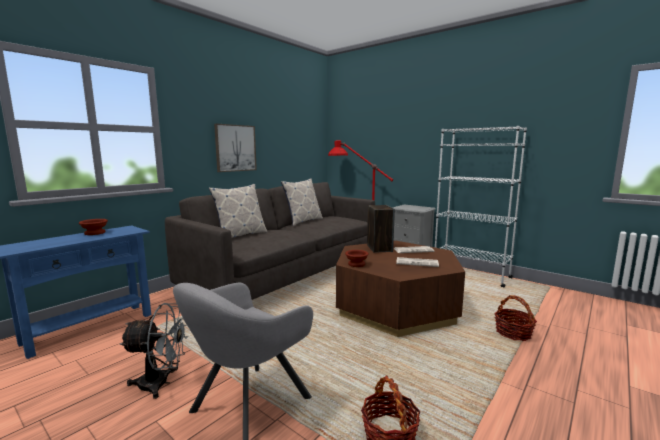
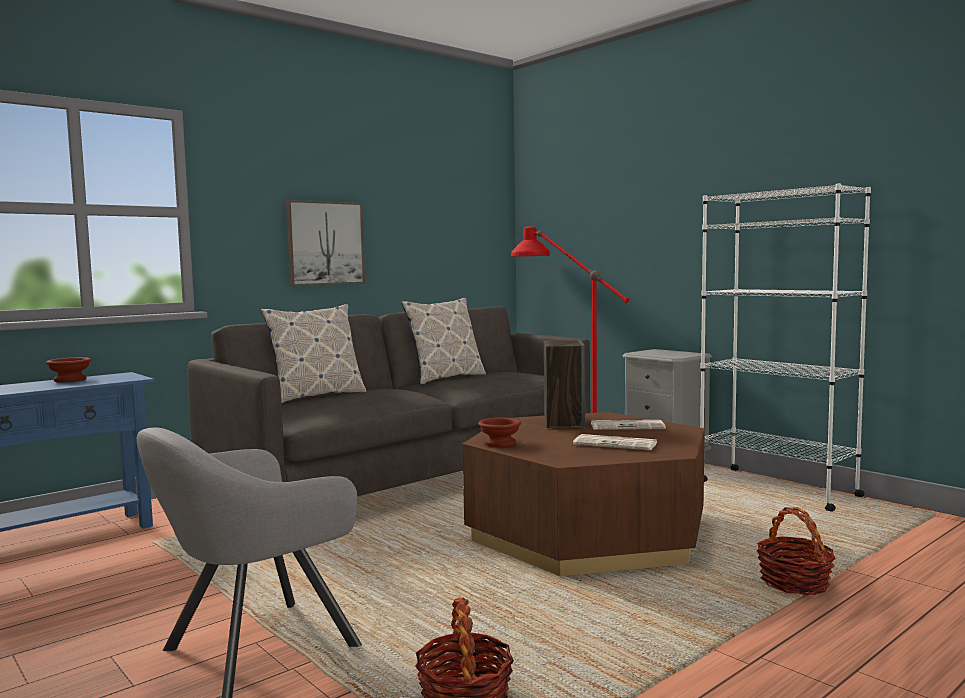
camera: 10 degrees right, 5 degrees down
grey fan [120,303,189,399] -> none

